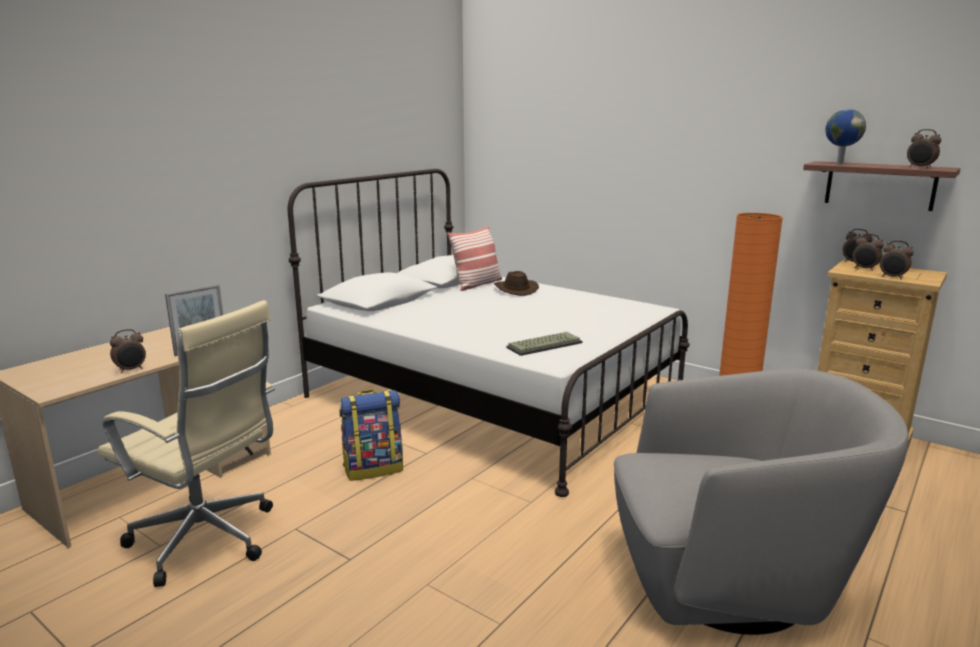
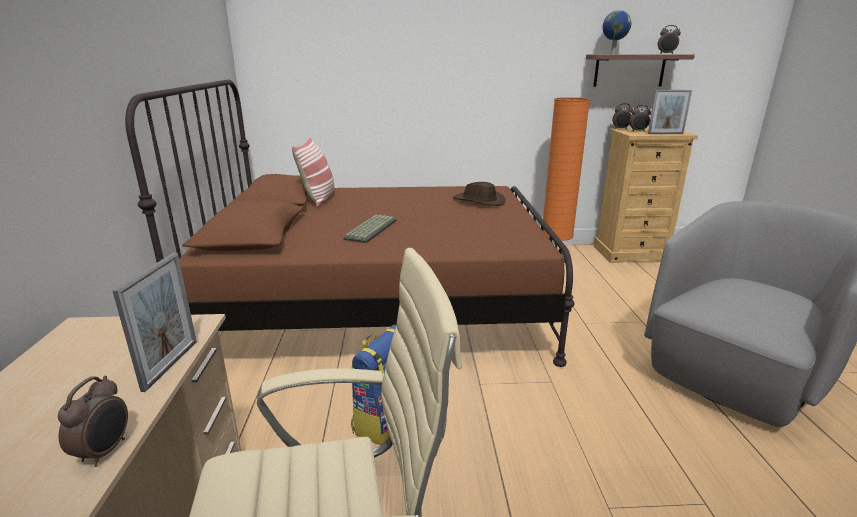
camera: 40 degrees left, 5 degrees up
white bed [288,169,690,497] -> brown bed [125,80,575,367]
brown hat [494,271,539,296] -> brown hat moved to [453,182,506,206]
keyboard [507,332,583,356] -> keyboard moved to [343,215,397,243]
alarm clock [880,240,914,279] -> picture frame [648,90,692,134]

